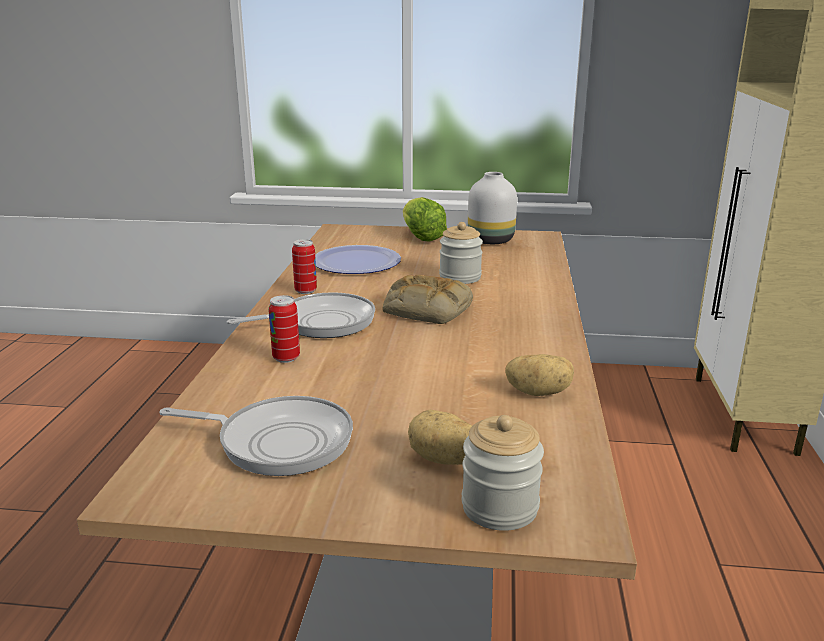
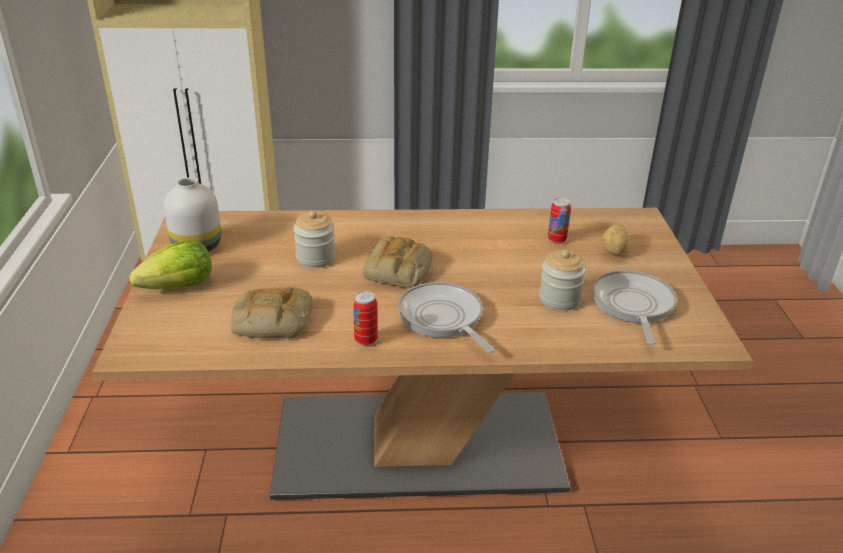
camera: 100 degrees left, 10 degrees up
can [268,295,300,363] -> can moved to [548,198,571,244]
plate [315,245,401,274] -> bread [231,287,313,339]
jar [462,415,544,531] -> jar moved to [539,250,586,311]
potato [505,354,574,396] -> none

